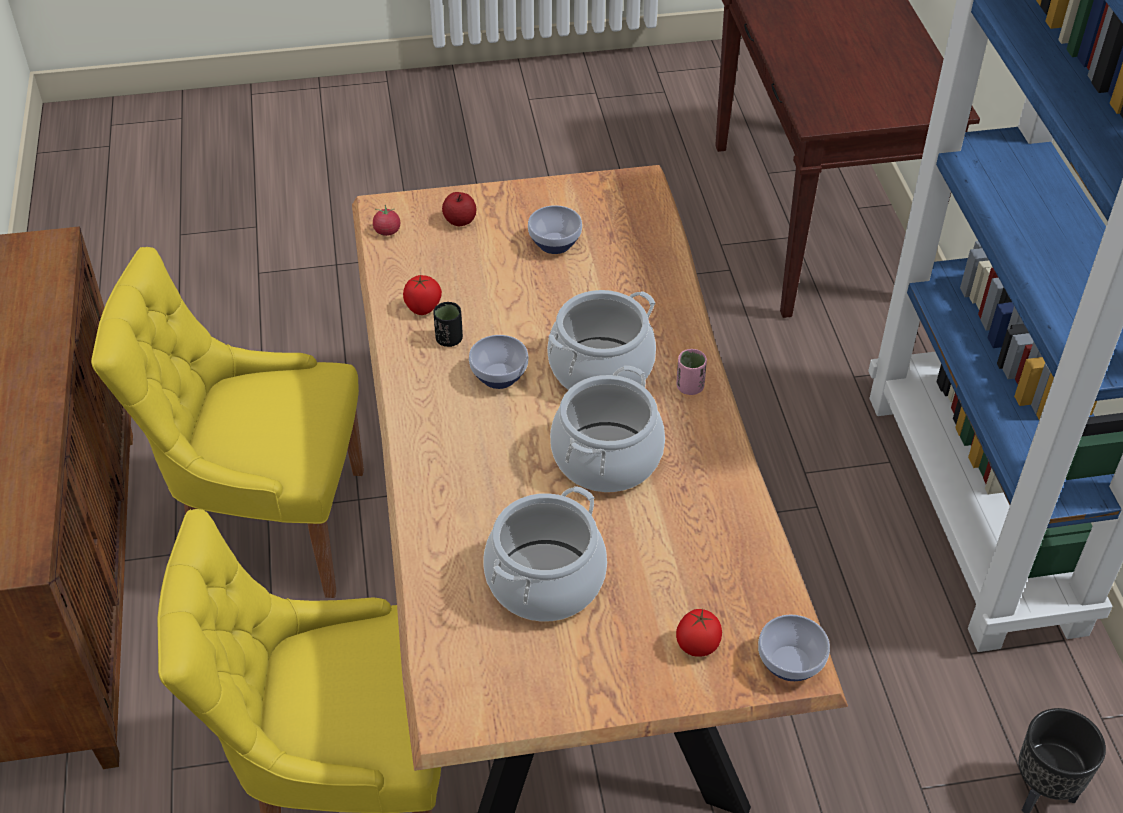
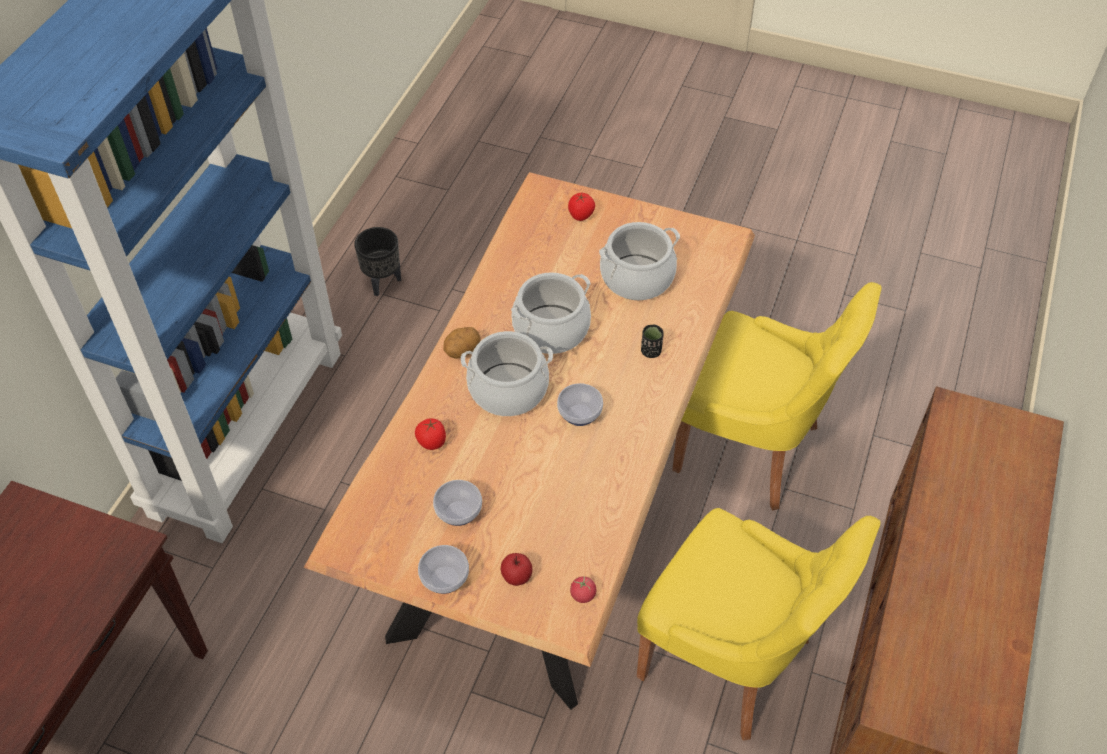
camera: 150 degrees left, 5 degrees up
tomato [403,275,442,315] -> tomato moved to [415,418,446,450]
black cup [433,302,463,347] -> black cup moved to [641,325,664,358]
pink cup [677,349,707,395] -> potato [444,327,481,359]
bowl [758,615,830,681] -> bowl moved to [418,545,469,594]

